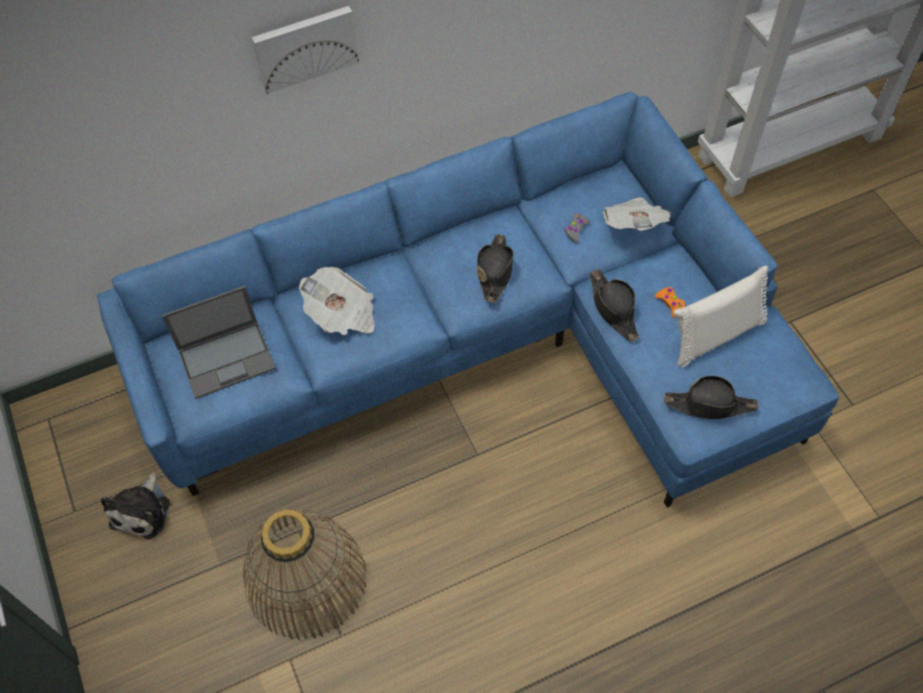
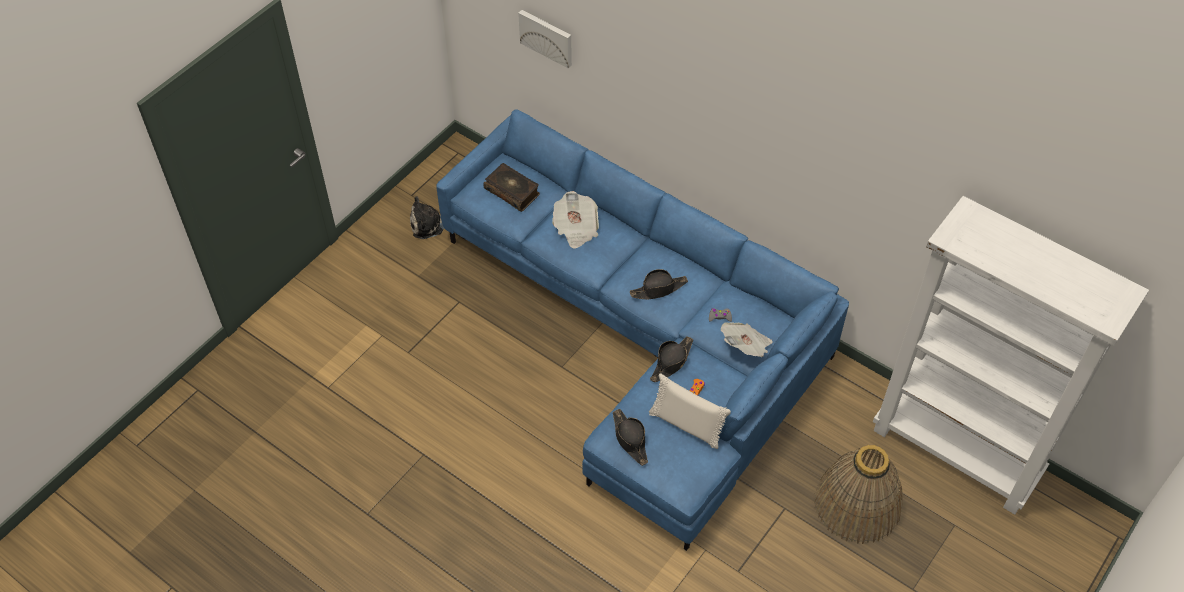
camera: 60 degrees right, 5 degrees down
laptop [162,286,276,399] -> book [483,163,540,212]
basket [243,509,367,640] -> basket moved to [814,445,903,544]
picture [252,6,359,94] -> picture moved to [518,10,572,68]

